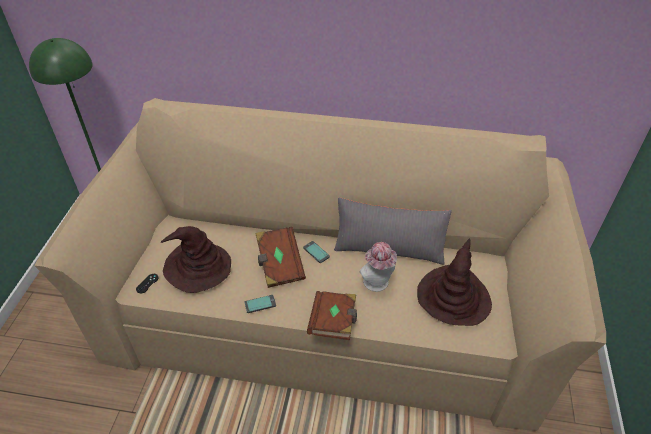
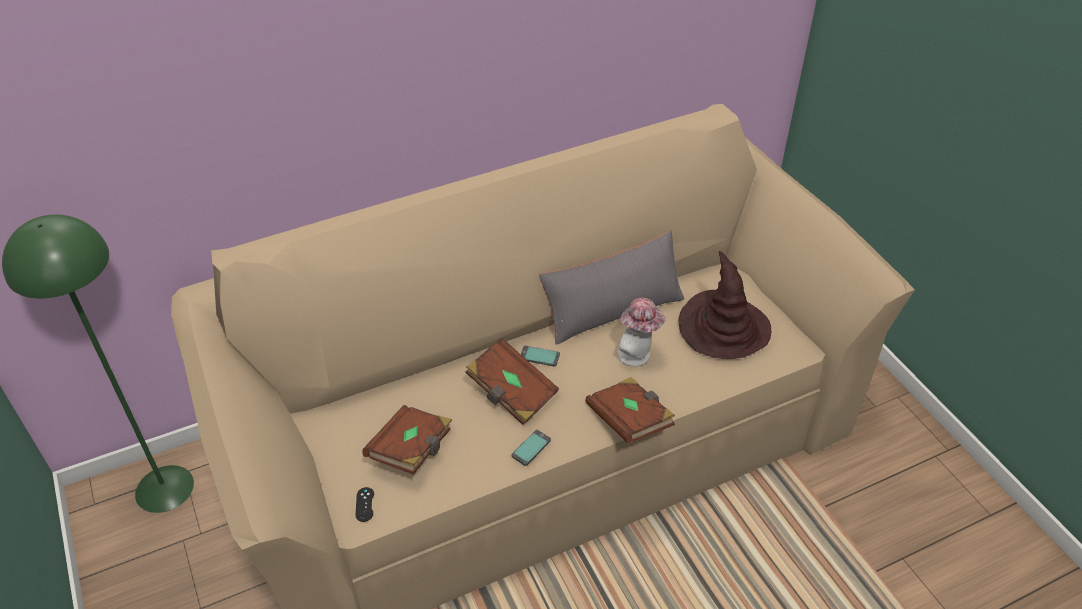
camera: 35 degrees left, 0 degrees up
brown hat [161,226,231,293] -> brown book [362,405,452,475]

